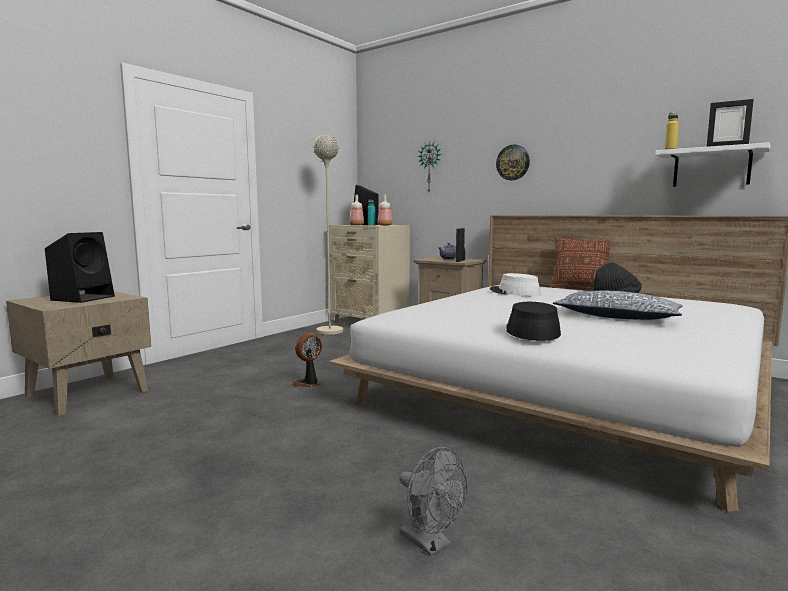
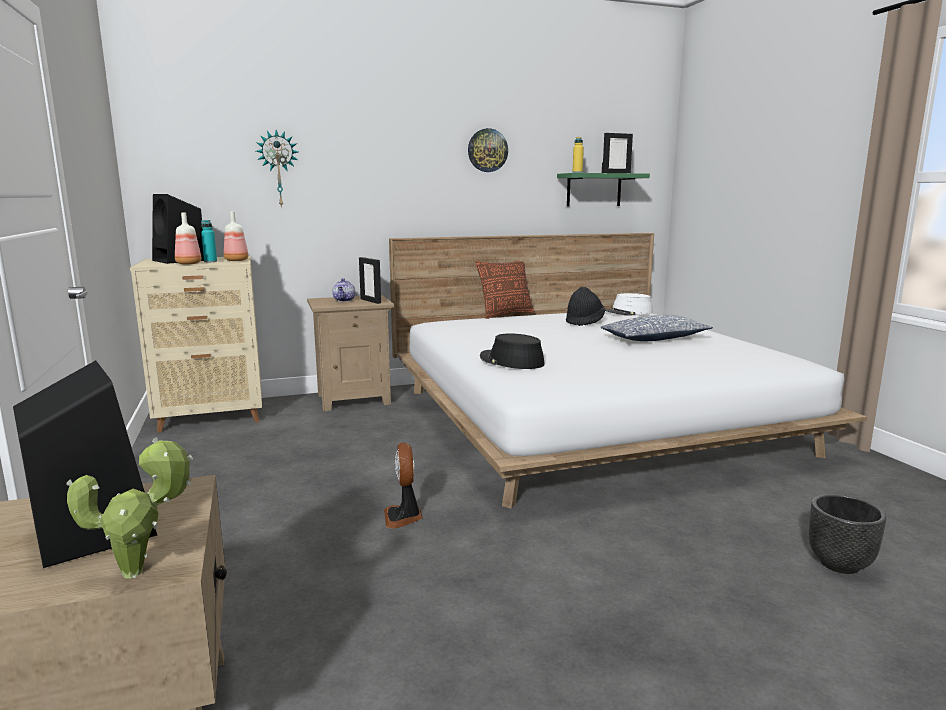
camera: 55 degrees left, 5 degrees up
beige floor lamp [313,135,343,335] -> none
grey fan [399,447,468,556] -> black planter [809,494,886,574]
white hat [490,273,541,296] -> white hat moved to [605,293,653,316]
wall clock [496,145,530,180] -> wall clock moved to [468,128,508,172]
black hat [506,302,561,341] -> black hat moved to [480,333,545,369]
white shelf [655,142,770,187] -> green shelf [557,173,650,206]
none -> potted plant [66,437,193,579]

